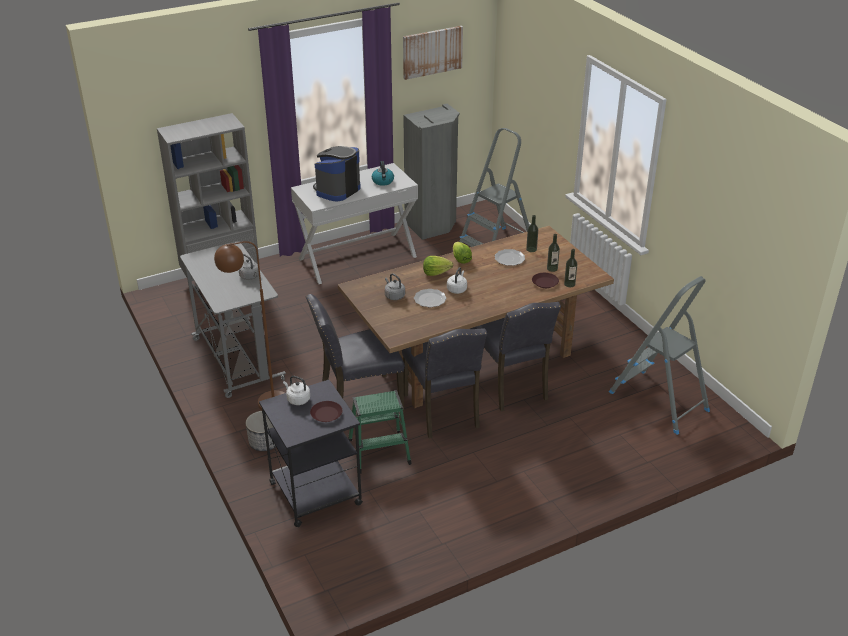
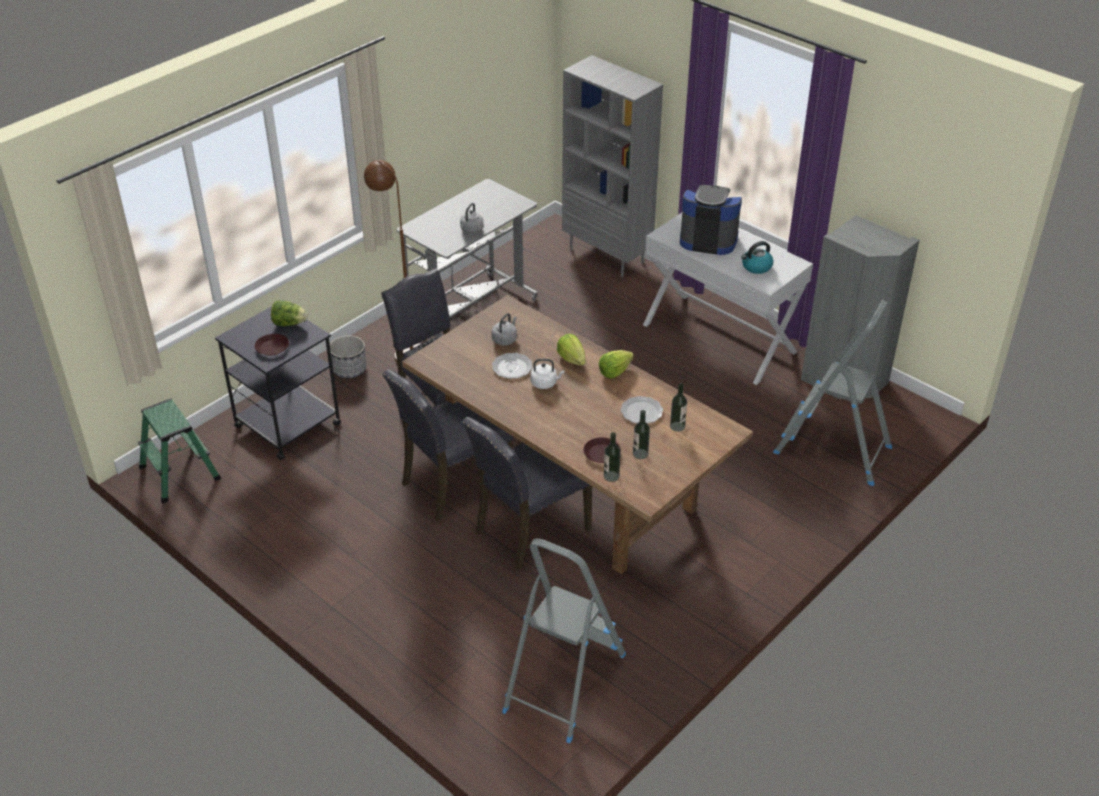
camera: 70 degrees right, 5 degrees up
white kettle [283,376,310,405] -> lettuce [271,300,308,326]
green step ladder [348,390,412,474] -> green step ladder moved to [138,398,221,503]
picture [403,26,463,80] -> none

